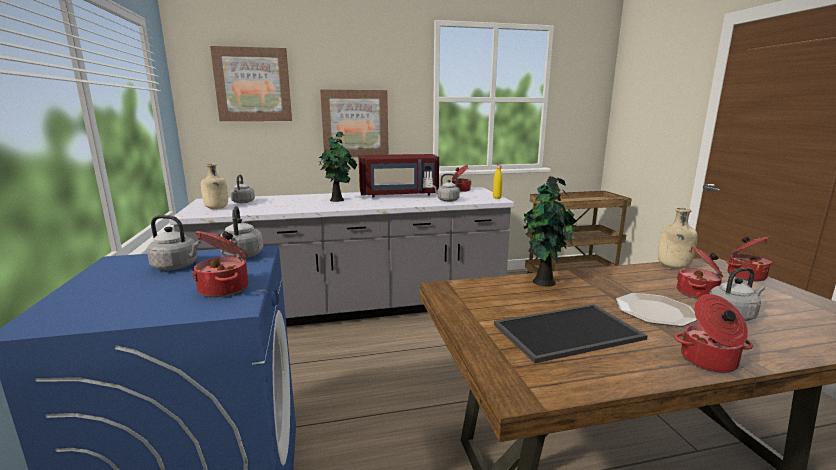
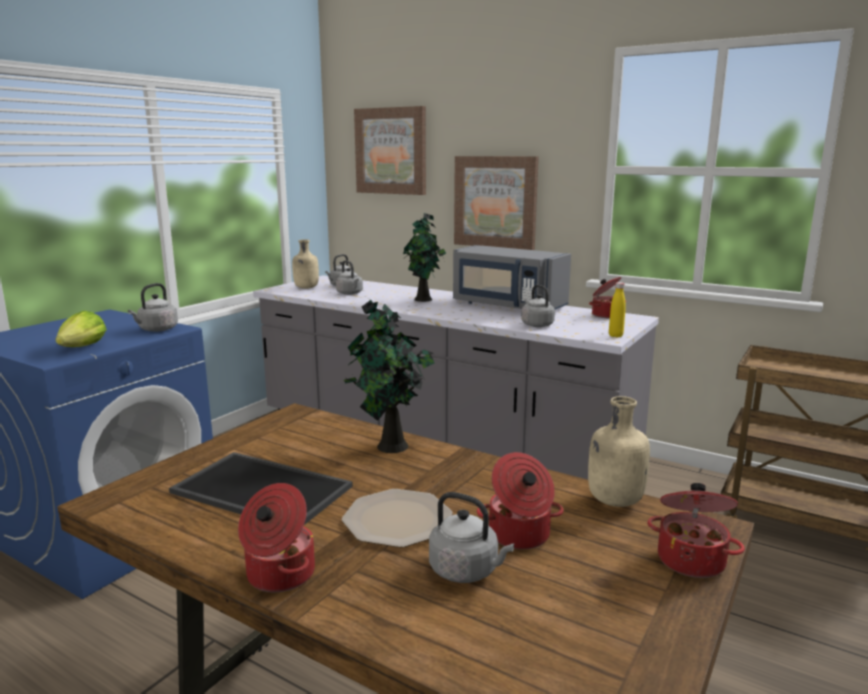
camera: 45 degrees right, 0 degrees up
grey kettle [147,215,201,270] -> grey kettle moved to [336,260,363,295]
cooking pot [192,231,248,297] -> lettuce [55,310,107,347]
red microwave [358,154,439,197] -> grey microwave [453,245,571,310]

